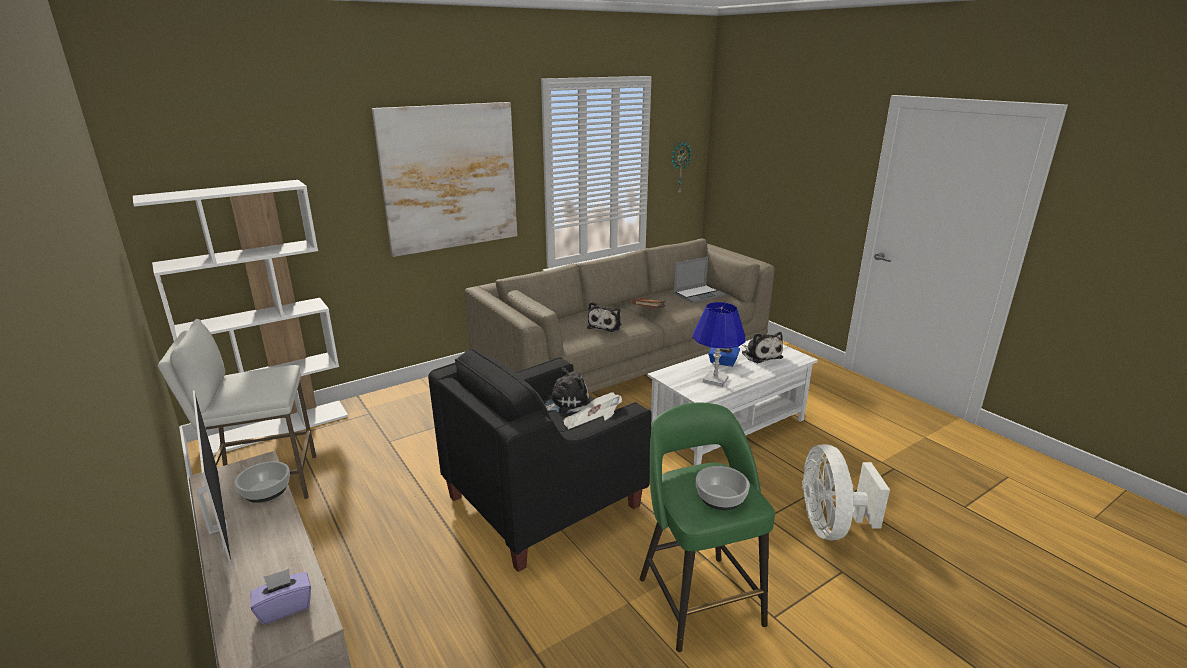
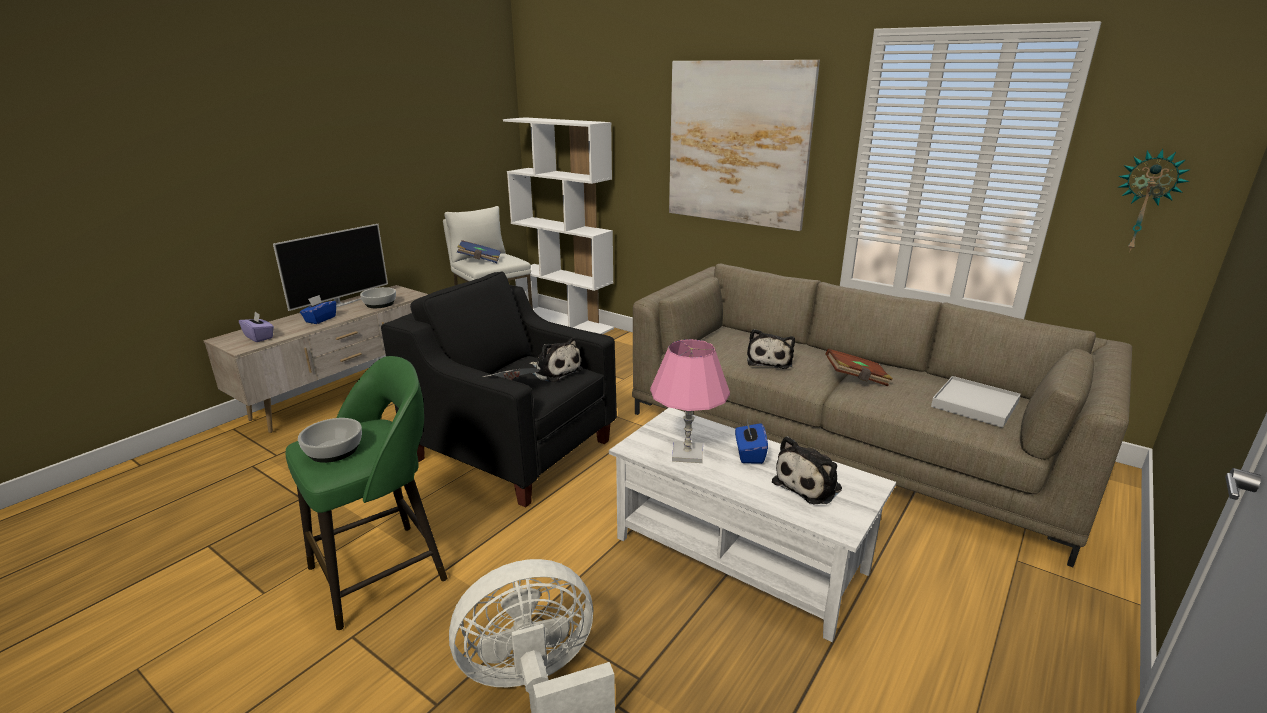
camera: 70 degrees right, 0 degrees up
plush toy [587,302,622,332] -> plush toy turned 75 degrees counterclockwise [747,329,795,369]
laptop [673,257,725,303] -> white tray [931,376,1021,428]
blue table lamp [693,302,745,387] -> pink table lamp [650,339,730,463]
none -> blue tissue box [300,295,336,324]
none -> blue book [457,240,501,263]

